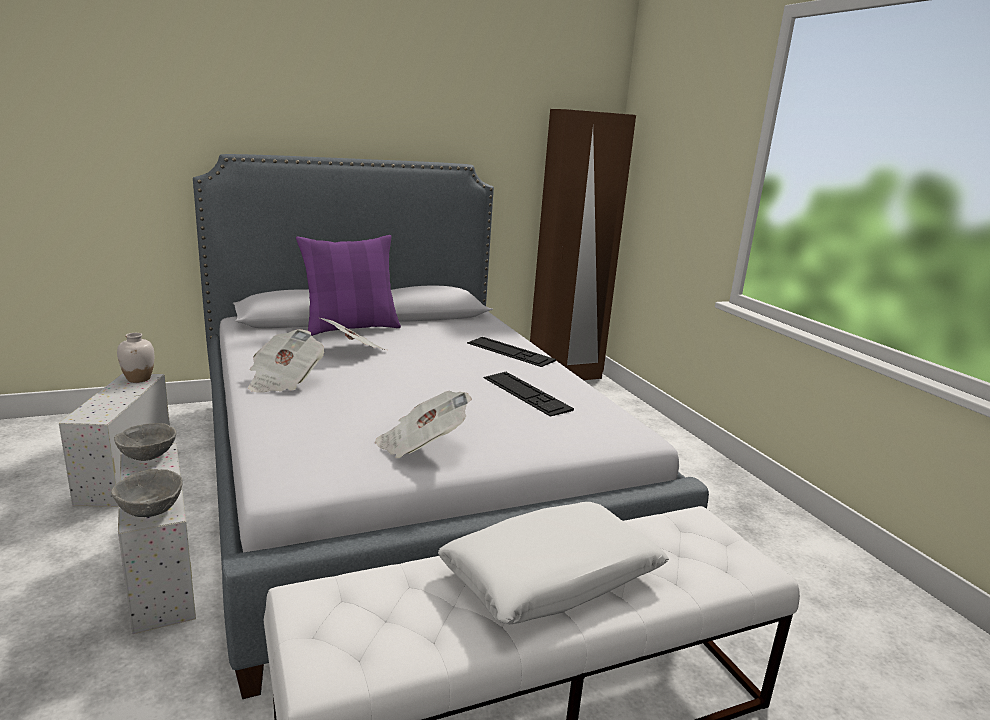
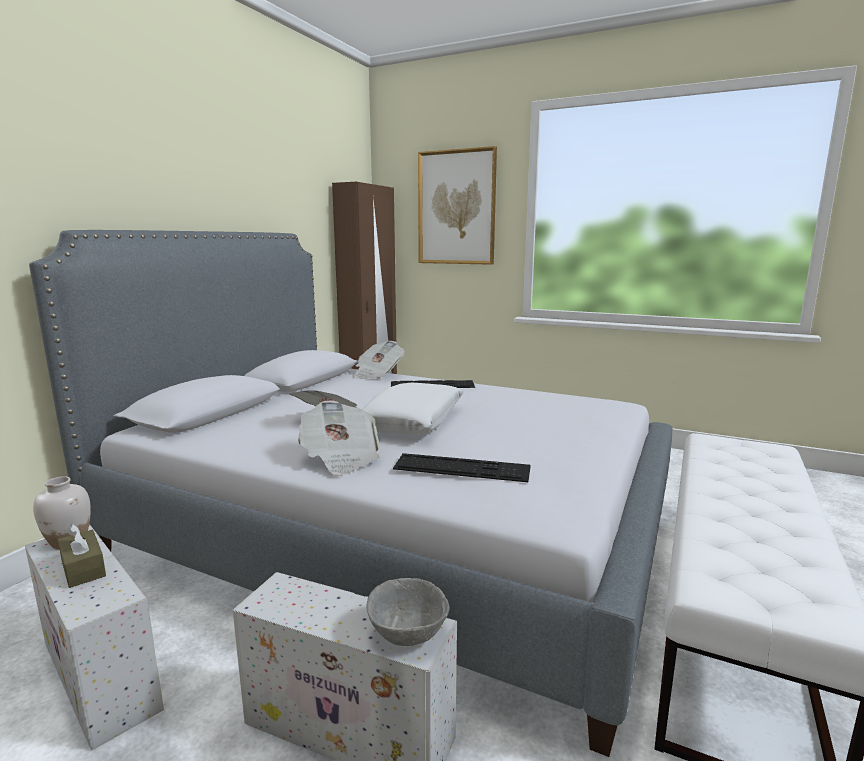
camera: 40 degrees left, 5 degrees down
grey bowl [114,423,176,461] -> none
purple pillow [296,235,401,336] -> none
newspaper [375,391,472,458] -> newspaper moved to [354,341,405,379]
white pillow [438,502,669,624] -> white pillow moved to [362,383,463,434]
keyboard [484,372,574,417] -> keyboard moved to [393,453,531,482]
none -> brown tissue box [58,524,106,588]
none -> picture [418,146,497,265]

